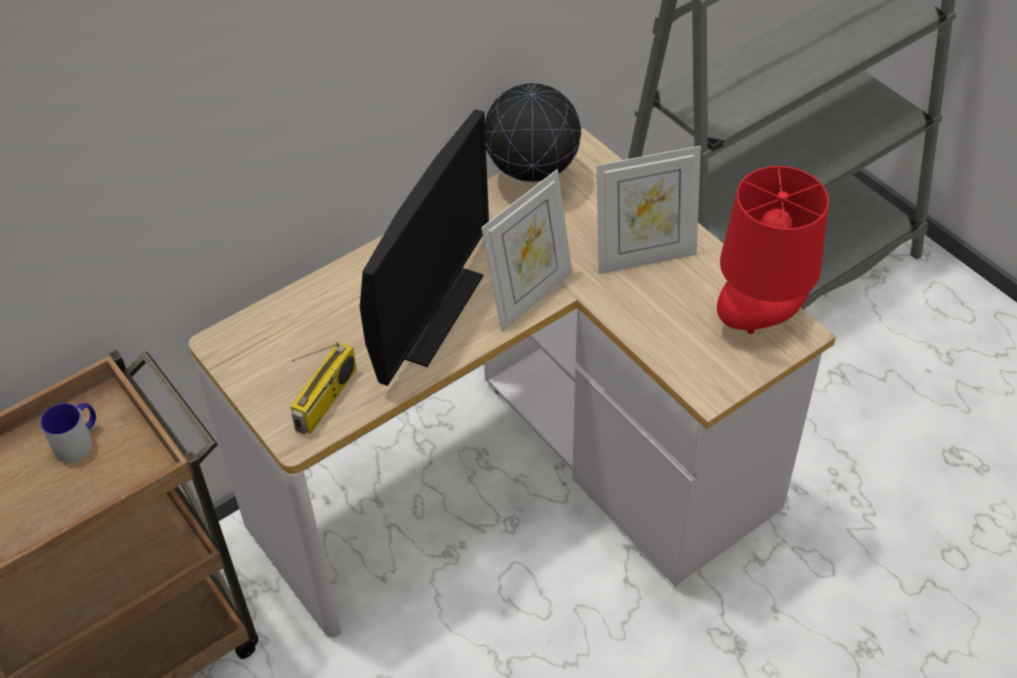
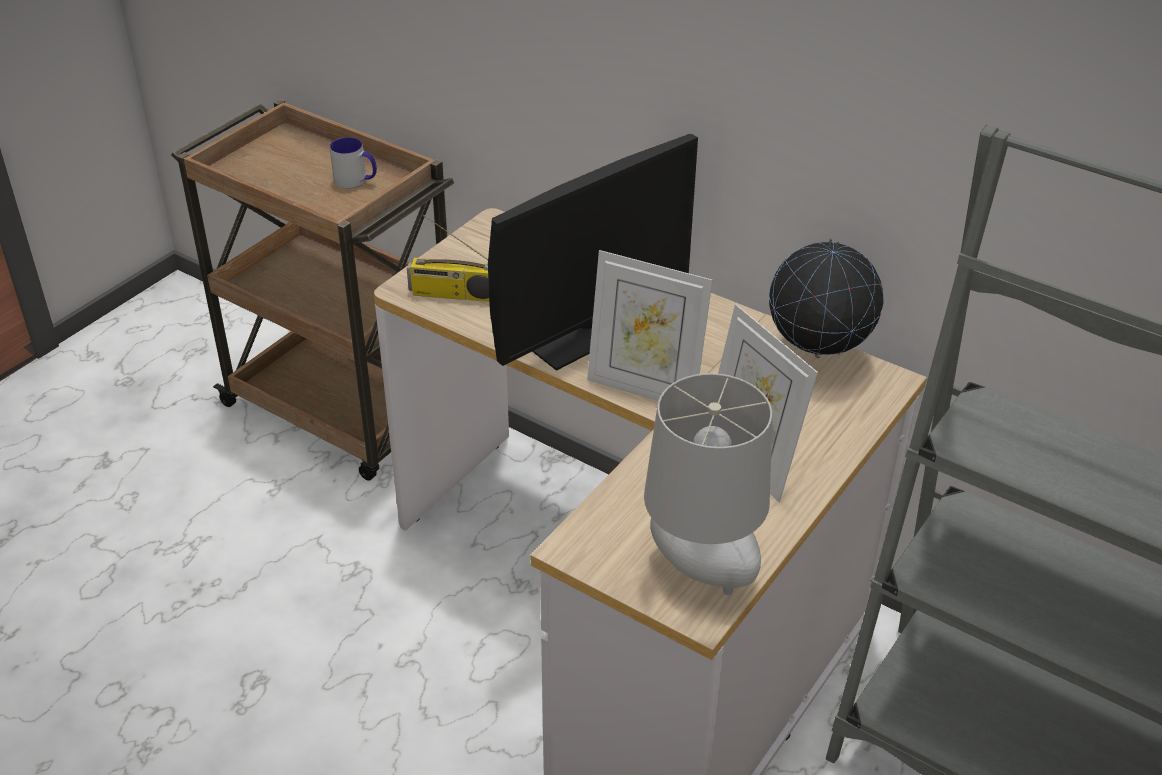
camera: 70 degrees right, 10 degrees down
monitor [360,110,489,386] -> monitor turned 45 degrees counterclockwise [488,134,698,371]
red table lamp [717,166,829,334] -> grey table lamp [644,373,772,595]

